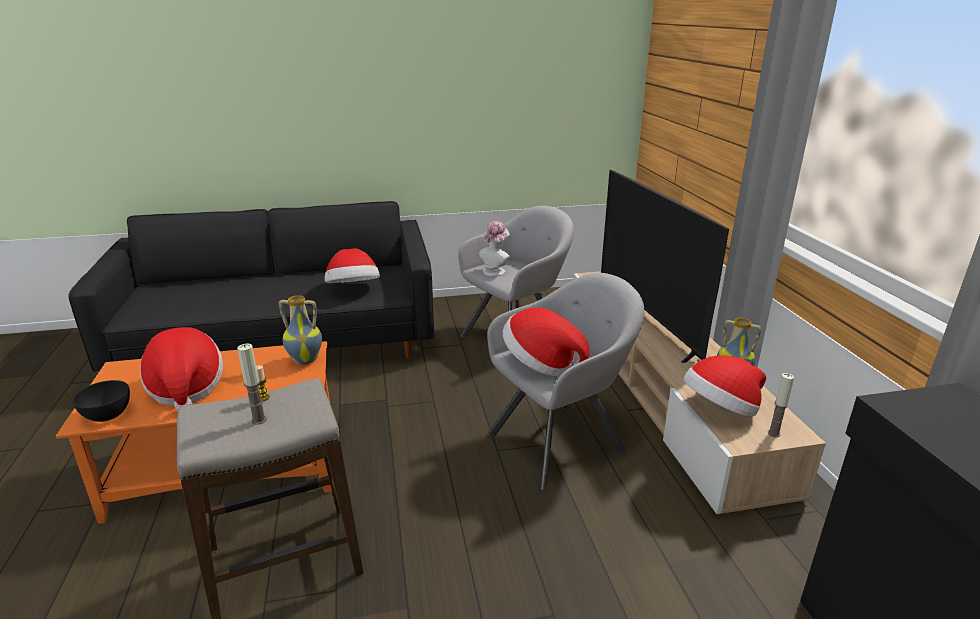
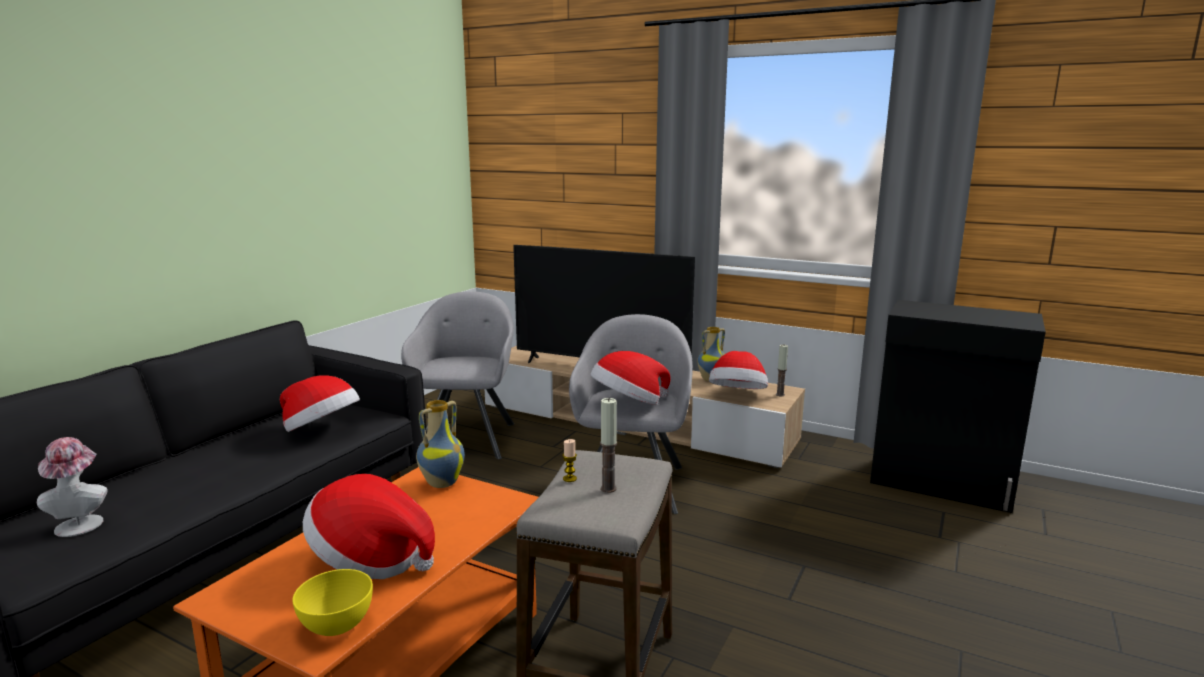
camera: 50 degrees left, 10 degrees down
black bowl [72,380,130,422] -> yellow bowl [292,569,373,636]
hat [479,221,510,276] -> hat moved to [37,437,108,537]

